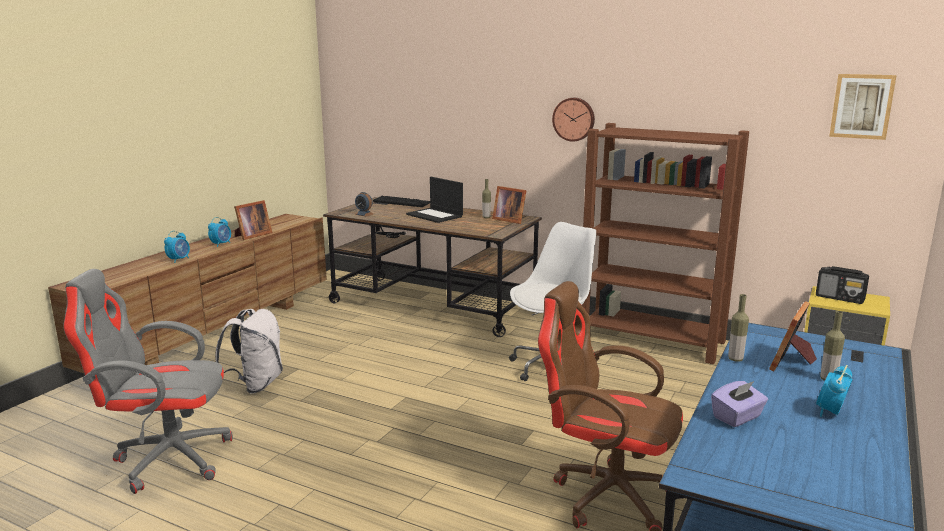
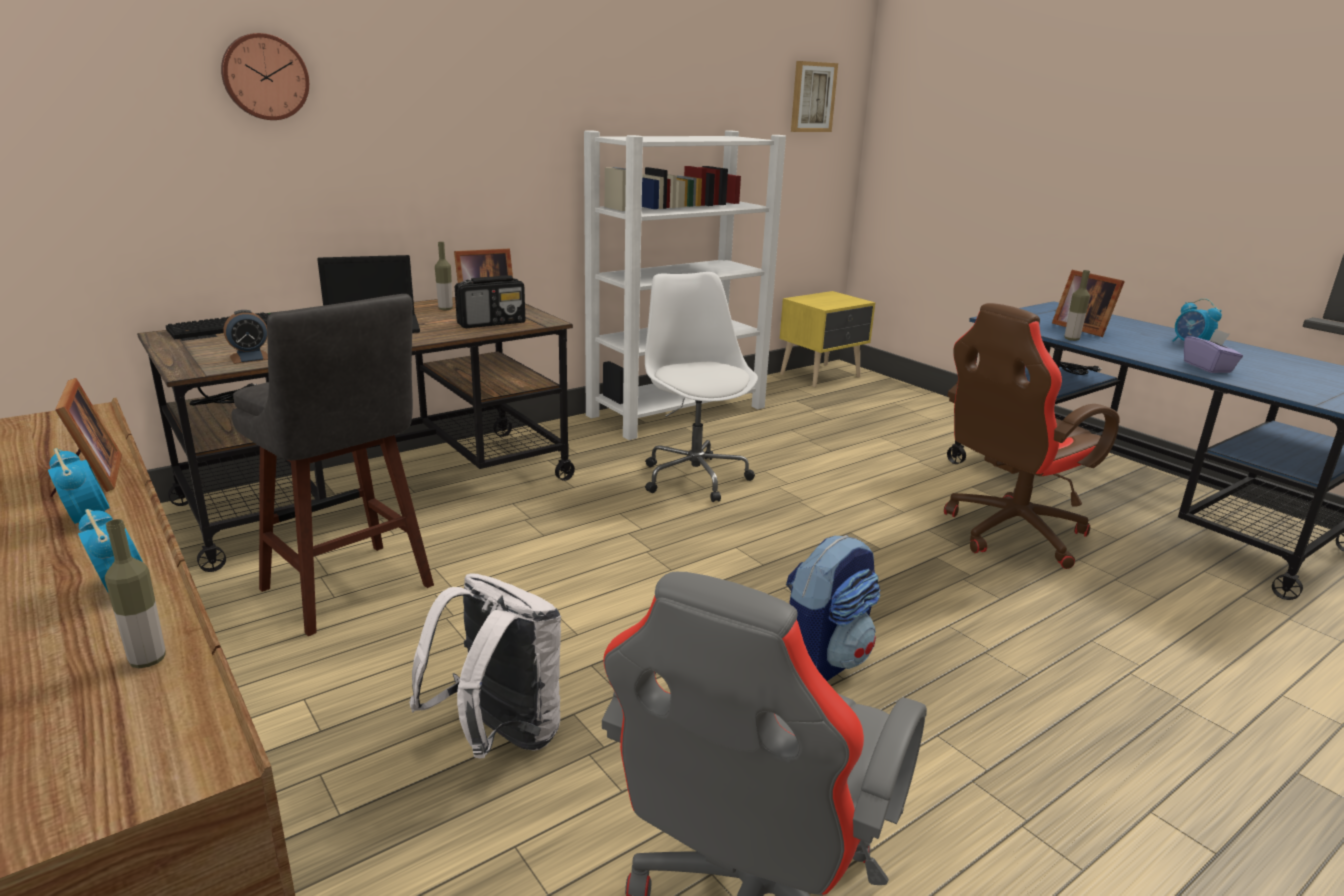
camera: 65 degrees left, 5 degrees up
wall clock [552,98,595,142] -> wall clock moved to [221,33,309,120]
brown bookcase [582,123,749,364] -> white bookcase [584,131,786,440]
radio [816,266,869,304] -> radio moved to [455,275,525,328]
bottle [820,311,845,381] -> bottle moved to [105,519,166,668]
none -> grey stool [231,294,434,636]
none -> backpack [786,535,881,681]

